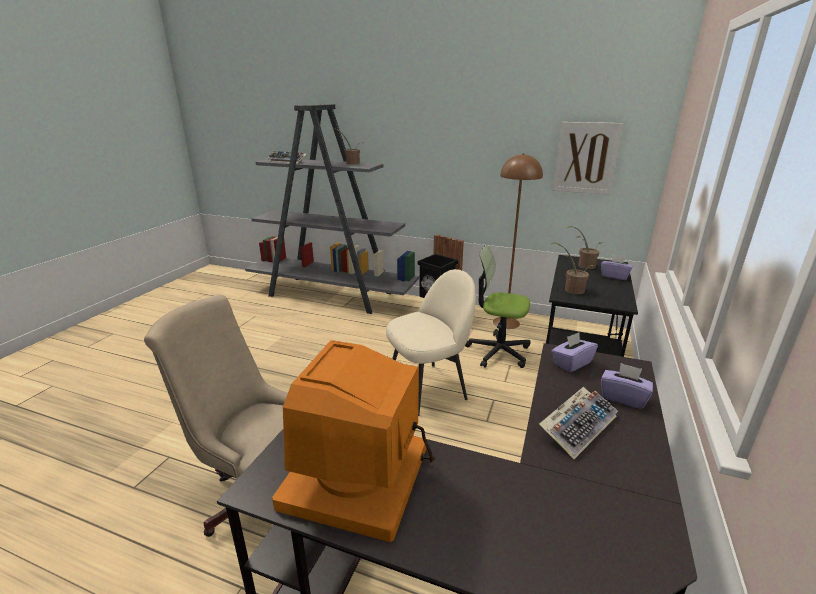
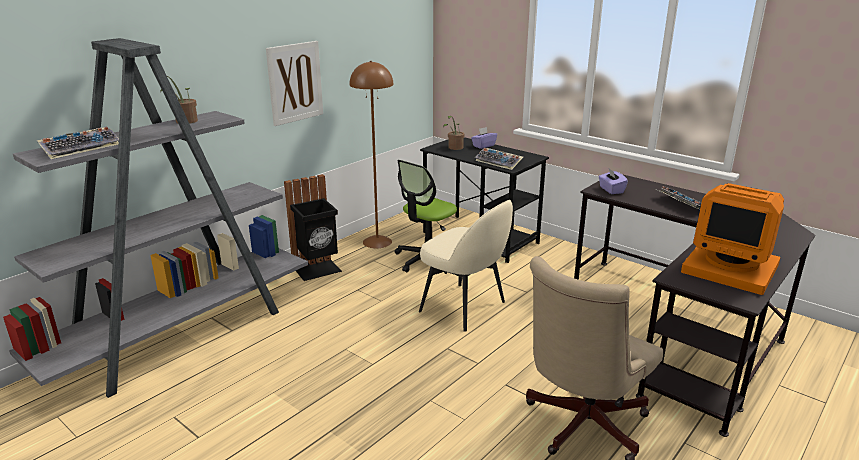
camera: 70 degrees left, 0 degrees up
beige chair [386,269,476,416] -> beige chair turned 135 degrees clockwise [419,200,513,332]
potted plant [550,242,595,294] -> keyboard [475,148,523,170]
picture [553,122,623,195] -> picture moved to [266,41,323,126]
purple tissue box [601,363,653,409] -> none

